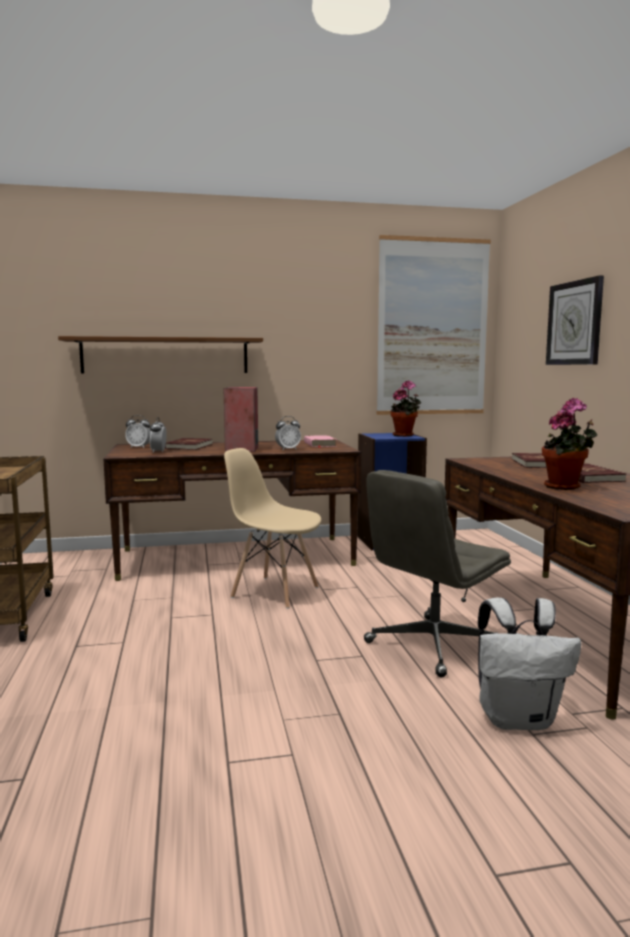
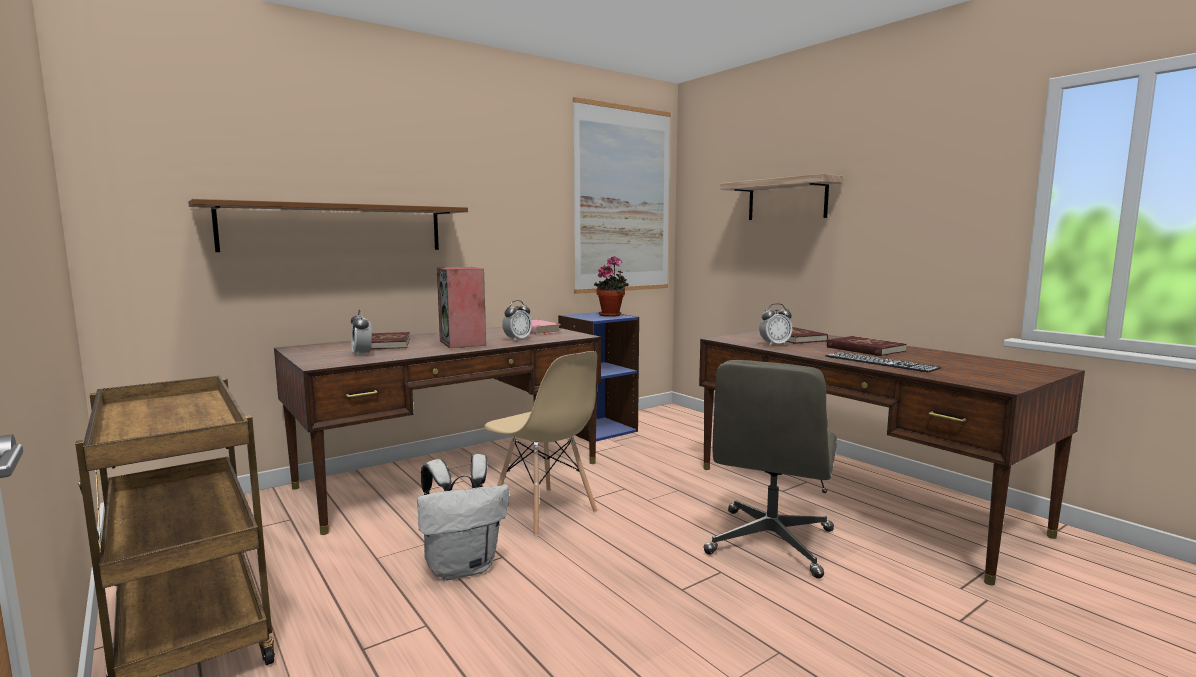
camera: 25 degrees left, 0 degrees up
alarm clock [125,415,151,448] -> alarm clock moved to [759,303,792,346]
beige chair [224,448,321,609] -> beige chair turned 135 degrees counterclockwise [484,351,597,537]
white backpack [478,597,581,730] -> white backpack moved to [417,454,509,580]
potted plant [542,398,597,490] -> keyboard [825,352,941,372]
wall clock [546,276,604,365] -> shelf [720,174,843,220]

